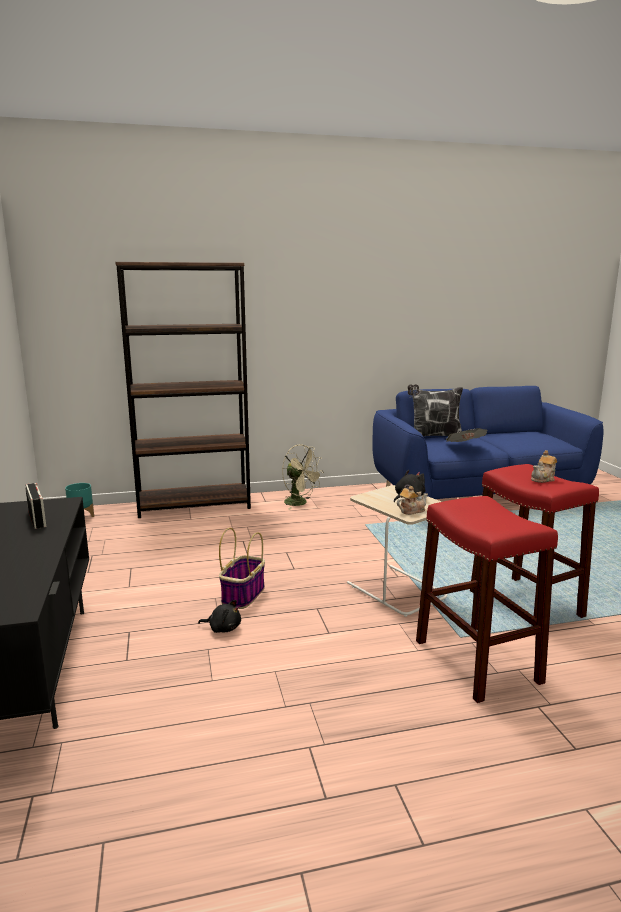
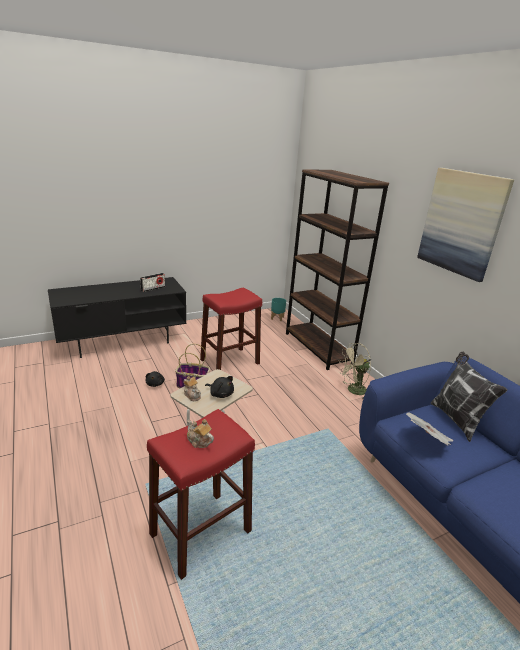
camera: 75 degrees right, 10 degrees up
beige fan [282,444,324,509] -> beige fan turned 45 degrees clockwise [339,343,371,399]
red stool [416,496,558,703] -> red stool moved to [200,288,262,370]
none -> picture [417,168,514,282]

